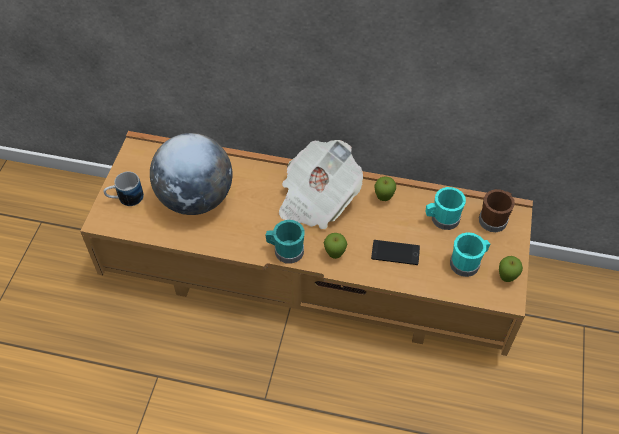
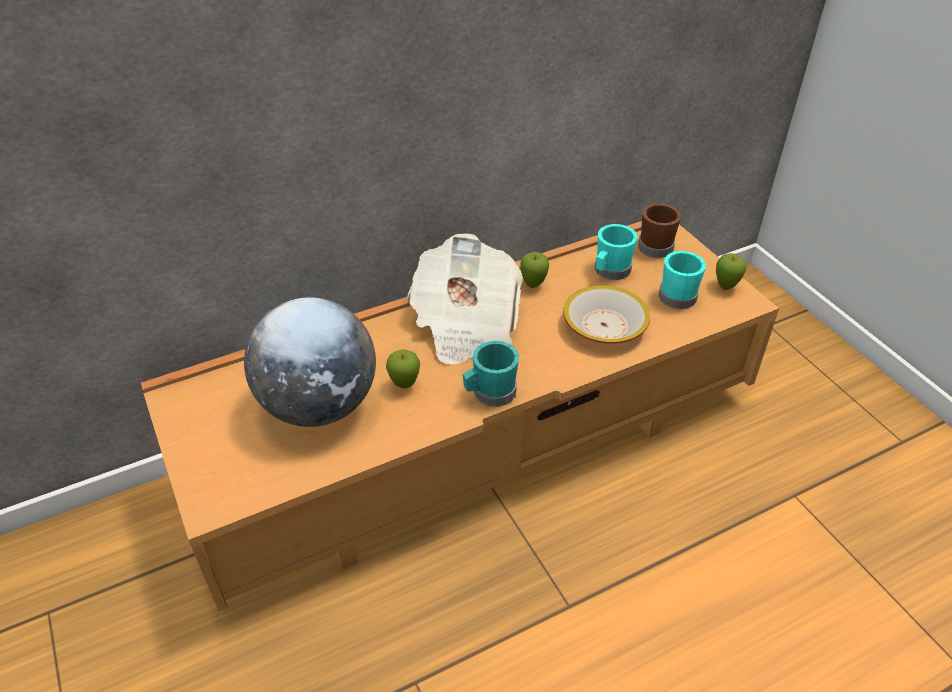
camera: 40 degrees left, 10 degrees down
mug [104,171,144,206] -> none
apple [324,233,347,259] -> apple moved to [386,350,420,389]
phone [371,240,420,265] -> bowl [563,285,650,344]

